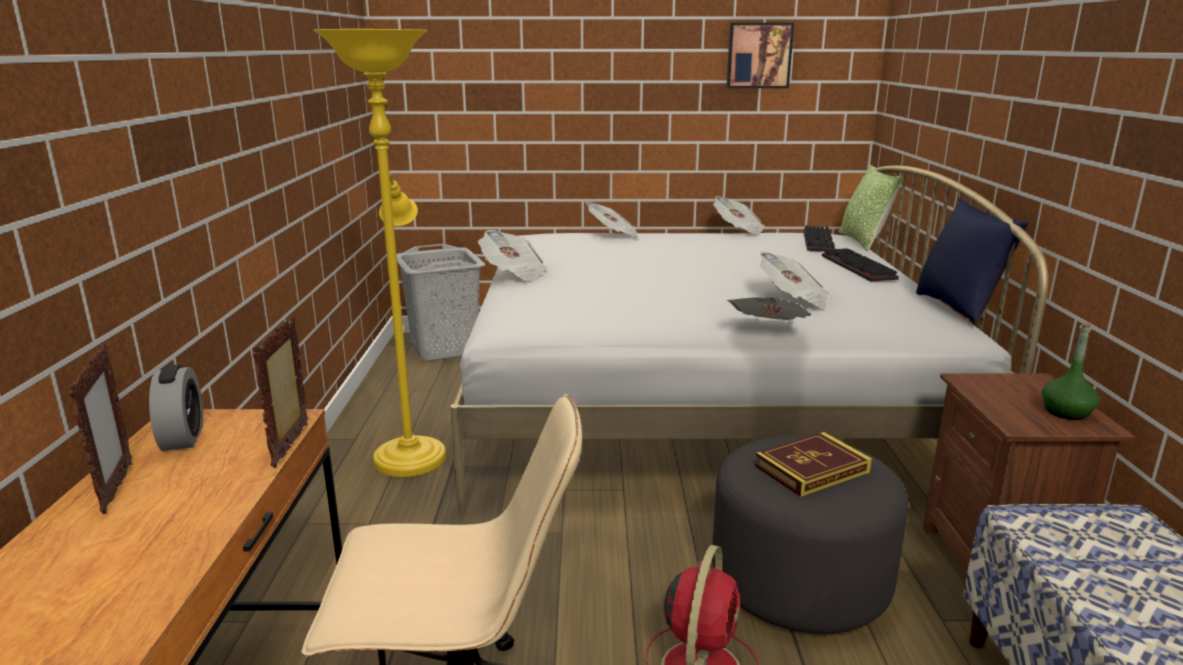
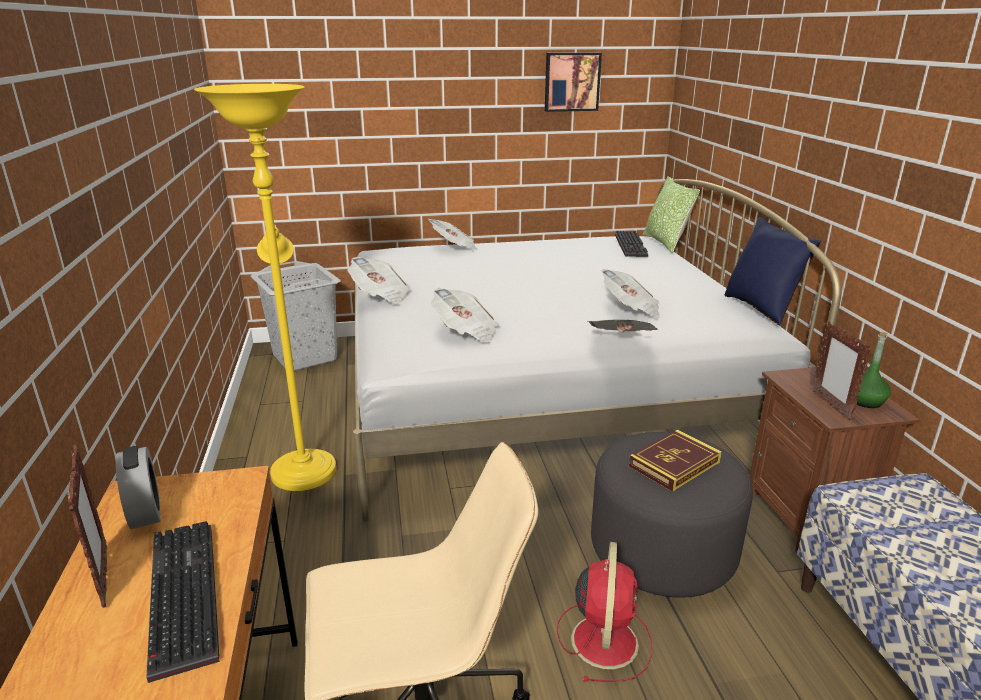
camera: 10 degrees left, 5 degrees up
picture frame [253,315,308,468] -> picture frame moved to [812,321,871,420]
newspaper [713,196,766,236] -> newspaper moved to [431,288,499,343]
keyboard [822,248,899,281] -> keyboard moved to [146,521,219,683]

